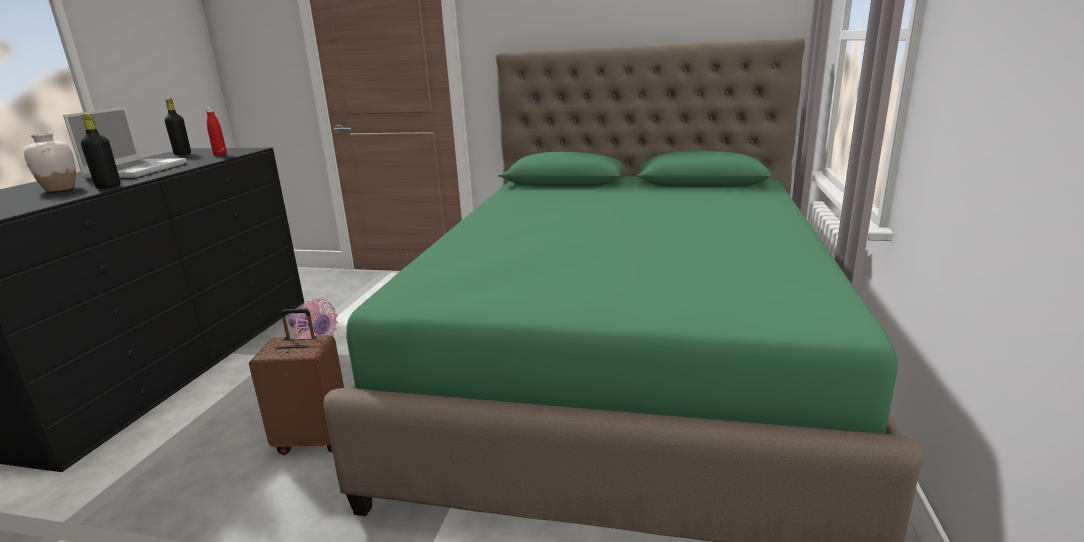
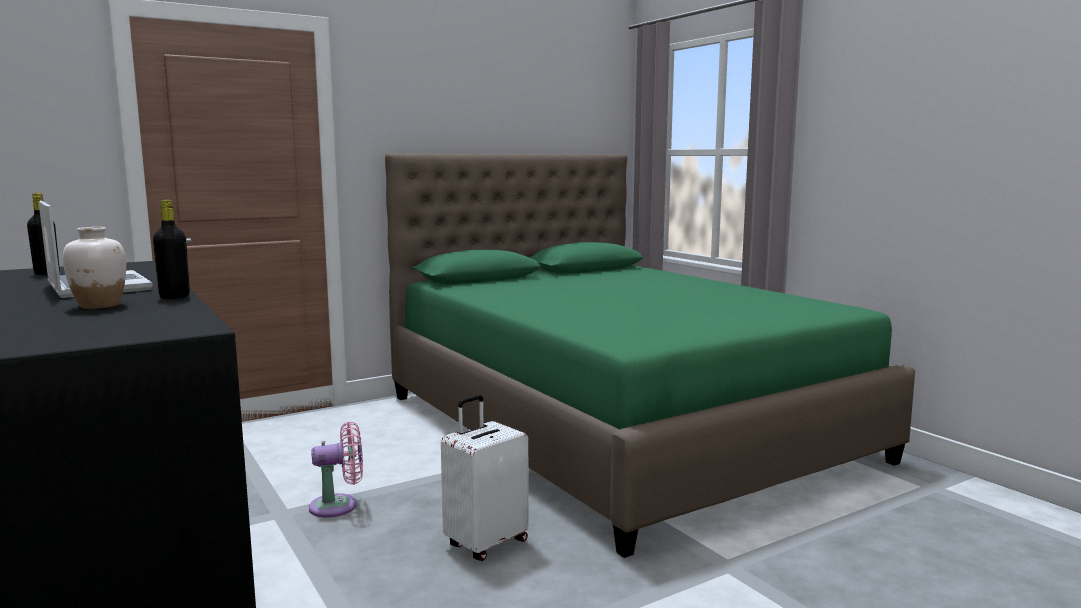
camera: 45 degrees left, 10 degrees down
red bottle [205,107,227,156] -> none
brown suitcase [249,309,344,455] -> white suitcase [441,395,529,561]

